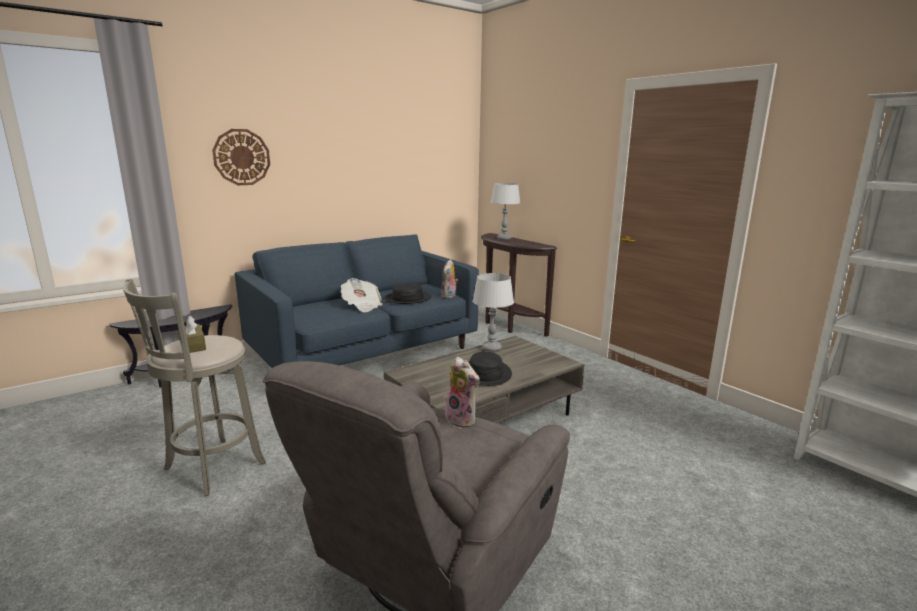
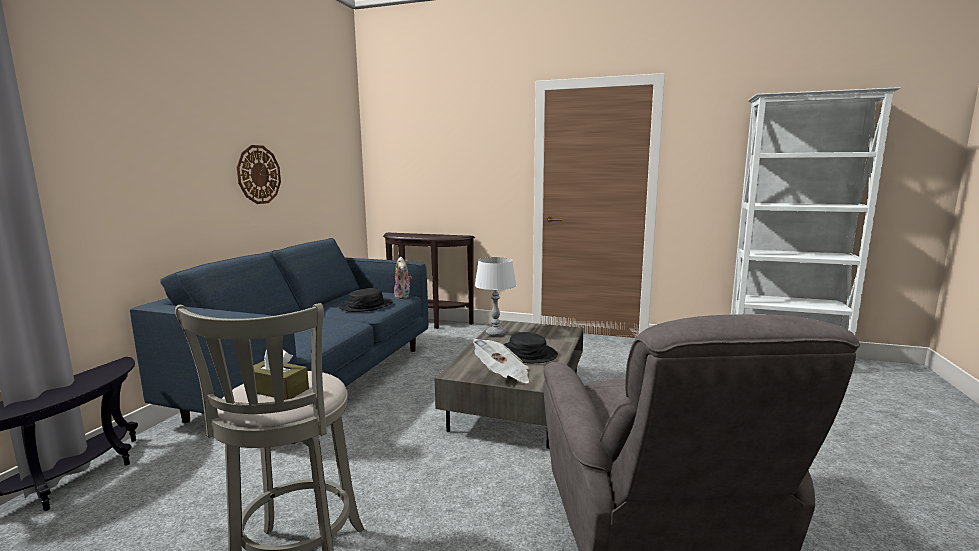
camera: 35 degrees left, 5 degrees down
wall clock [212,129,270,185] -> wall clock moved to [237,145,281,204]
newspaper [341,278,383,312] -> newspaper moved to [473,339,529,383]
plush toy [445,357,480,428] -> none
grey table lamp [490,183,520,240] -> none

